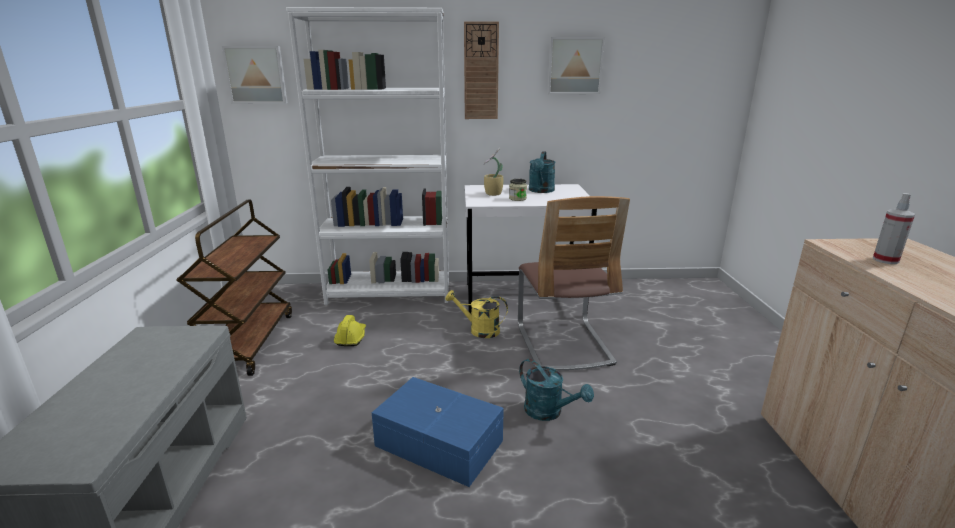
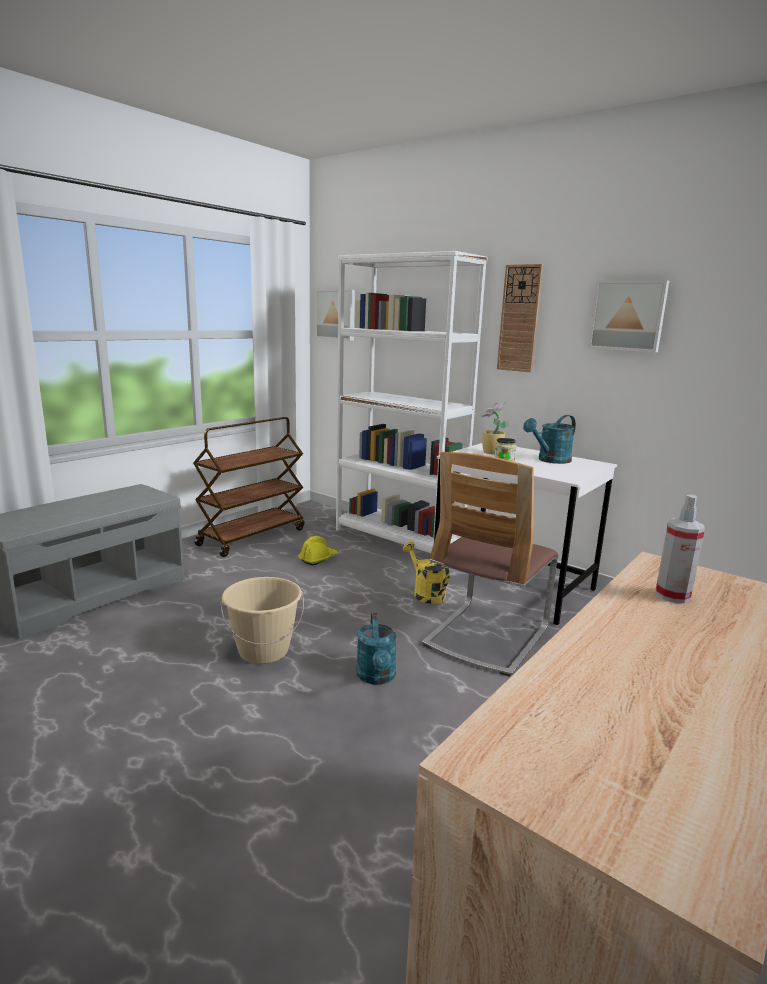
camera: 40 degrees right, 5 degrees down
blue storage box [372,377,504,487] -> beige bucket [220,577,304,664]

